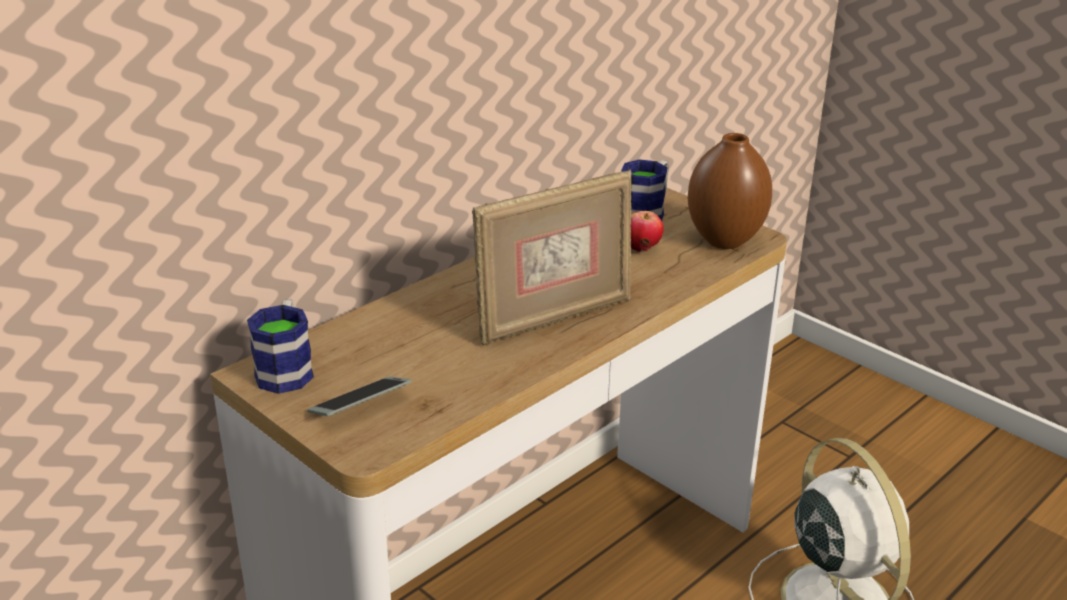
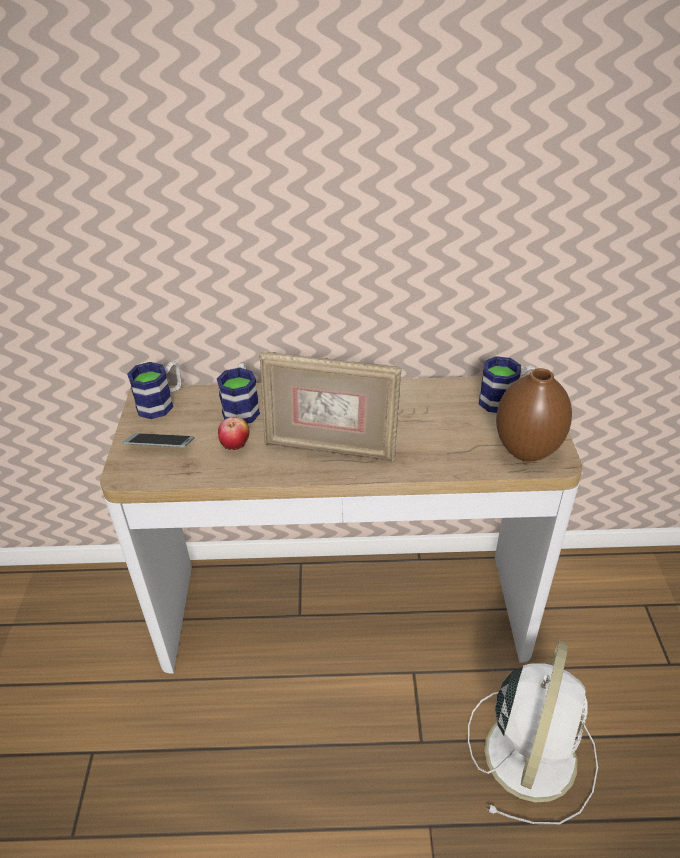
camera: 45 degrees right, 10 degrees up
apple [631,211,664,252] -> apple moved to [218,417,249,450]
none -> mug [217,363,260,424]

